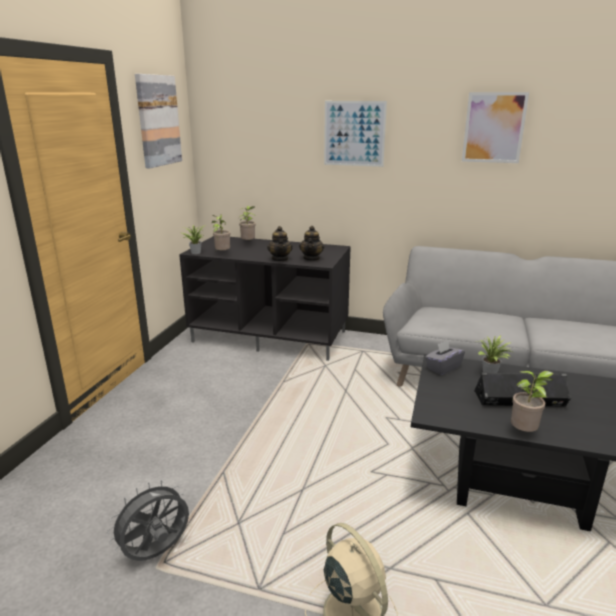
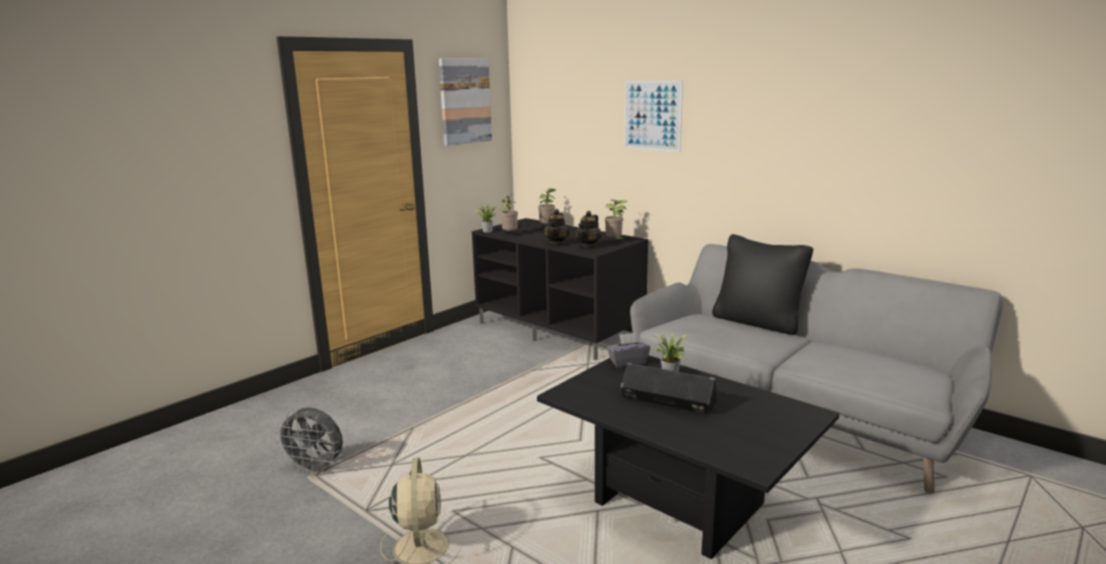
camera: 25 degrees right, 5 degrees down
grey fan [107,480,189,561] -> grey fan turned 150 degrees counterclockwise [275,407,343,474]
picture [462,92,529,163] -> none
potted plant [511,371,554,432] -> potted plant moved to [605,200,628,239]
none -> black pillow [712,234,814,335]

